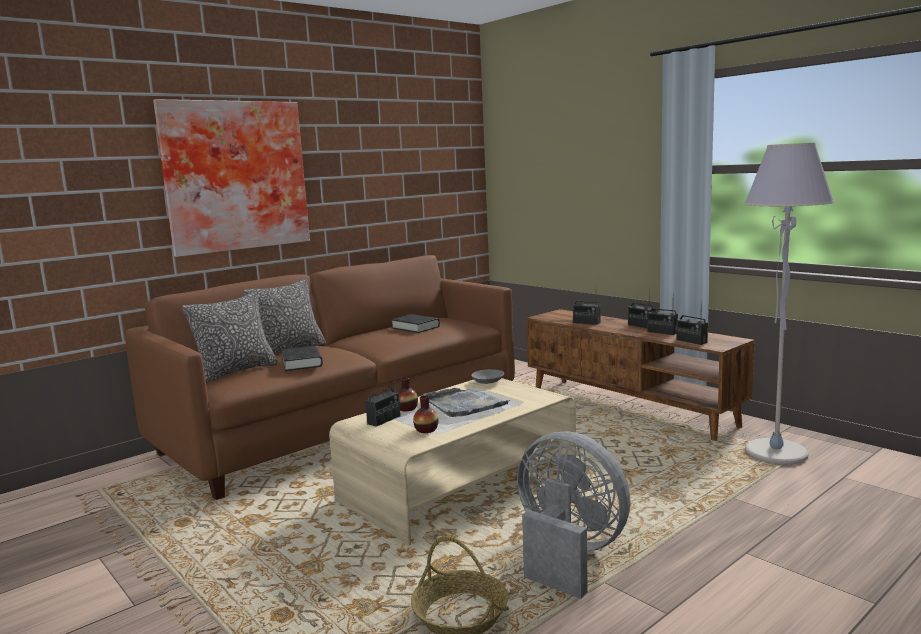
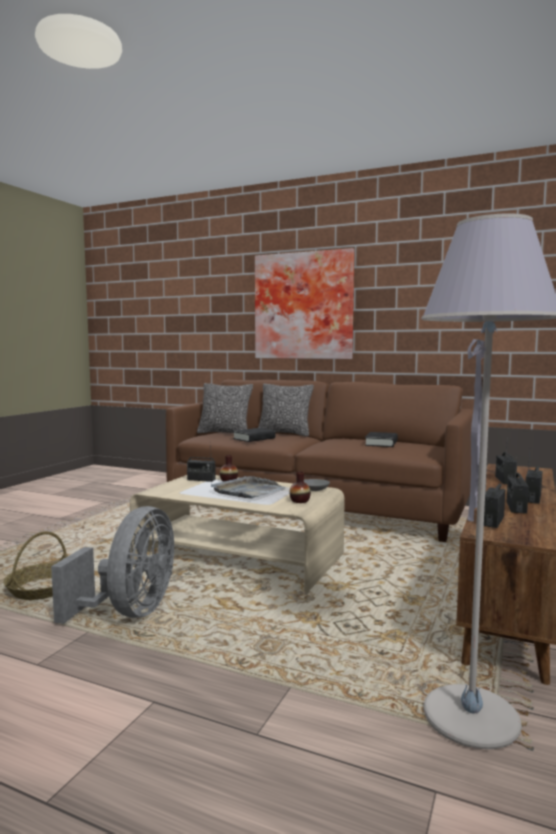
camera: 65 degrees right, 5 degrees down
vase [413,395,438,433] -> vase moved to [289,472,311,503]

